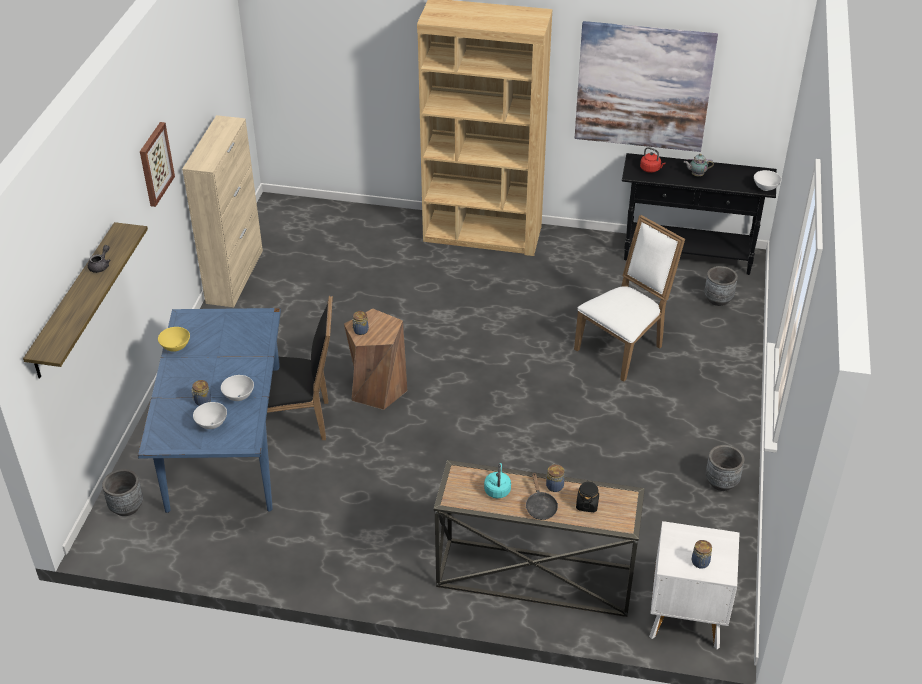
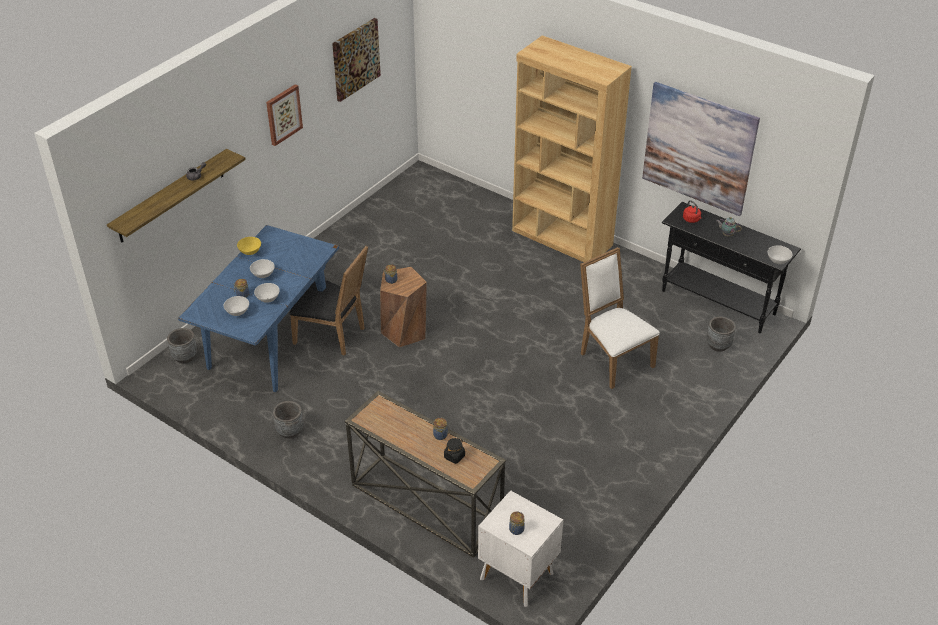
camera: 25 degrees right, 0 degrees up
beige cabinet [182,115,263,307] -> none
turquoise kettle [484,463,511,498] -> none
black frying pan [526,473,558,520] -> none
white chair [574,215,685,382] -> white chair turned 105 degrees counterclockwise [580,247,660,389]
grey planter [706,445,744,491] -> grey planter moved to [273,401,304,439]
none -> white bowl [250,259,275,278]
none -> picture [332,18,381,102]

